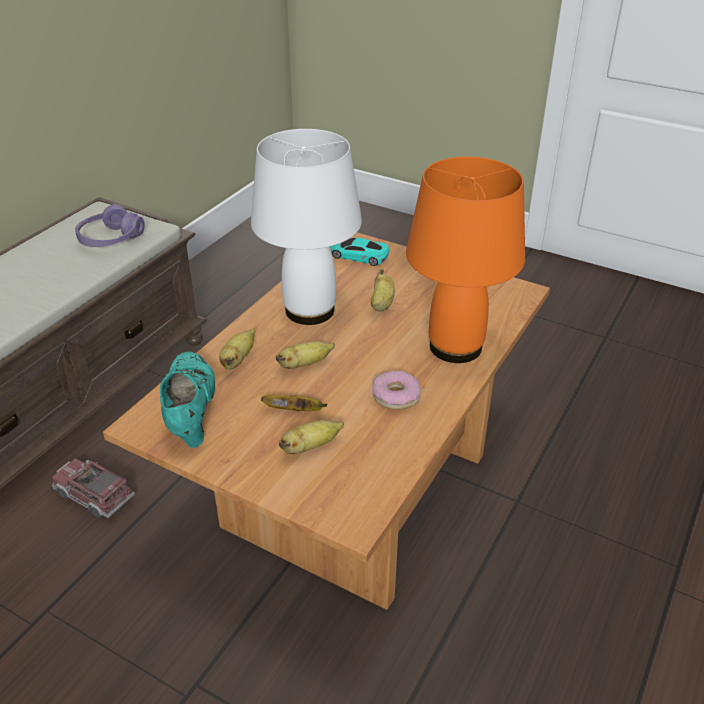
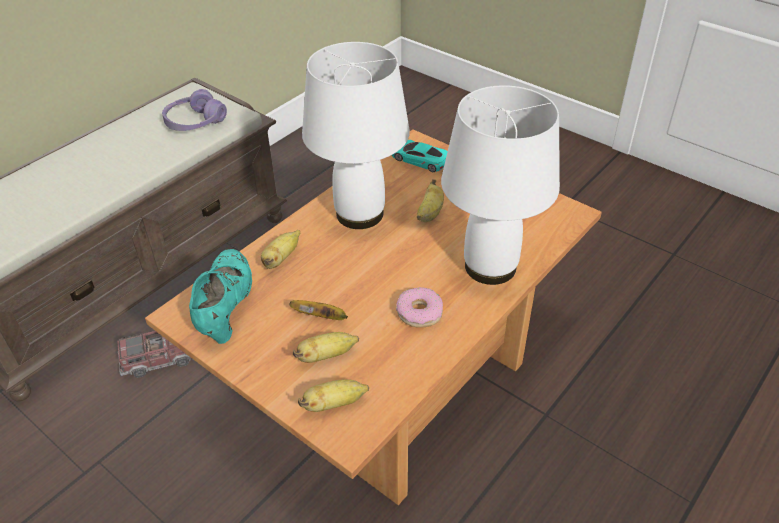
camera: 10 degrees right, 5 degrees up
toy truck [52,458,135,518] -> toy truck turned 120 degrees clockwise [117,331,193,378]
banana [276,341,335,369] -> banana moved to [298,379,369,412]
orange table lamp [406,156,525,363] -> white table lamp [441,85,560,285]

